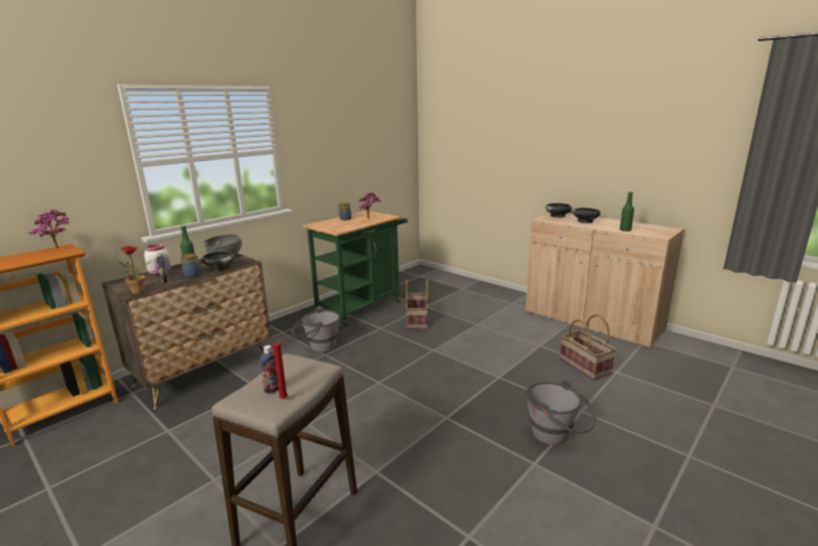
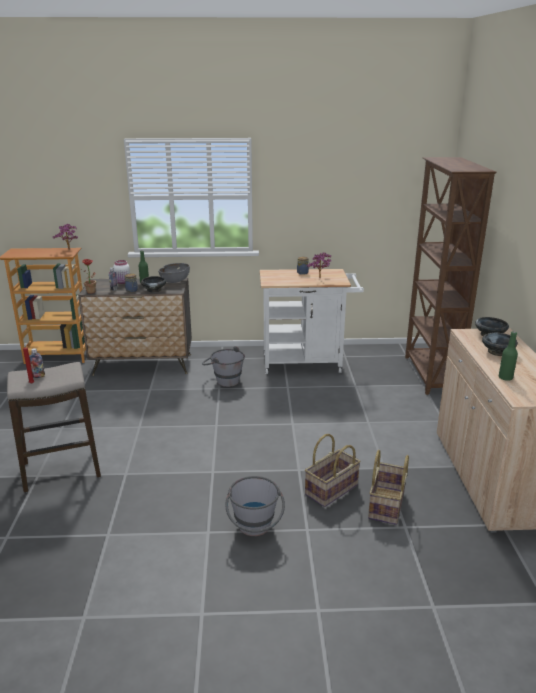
camera: 45 degrees right, 5 degrees up
green cart [303,211,408,327] -> white cart [260,269,364,374]
basket [405,280,428,329] -> basket moved to [305,434,361,507]
none -> brown bookcase [405,157,496,395]

